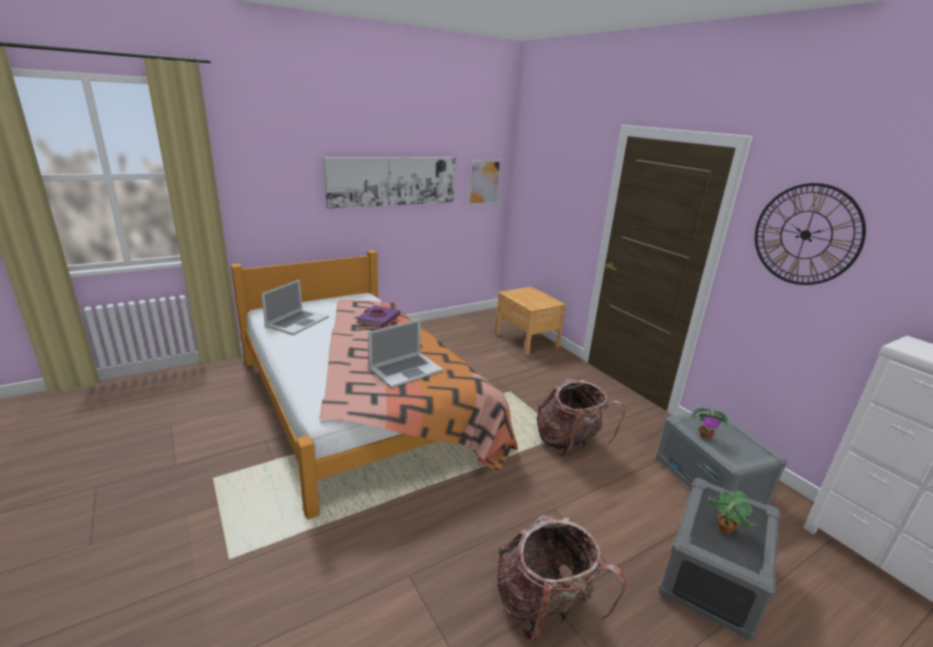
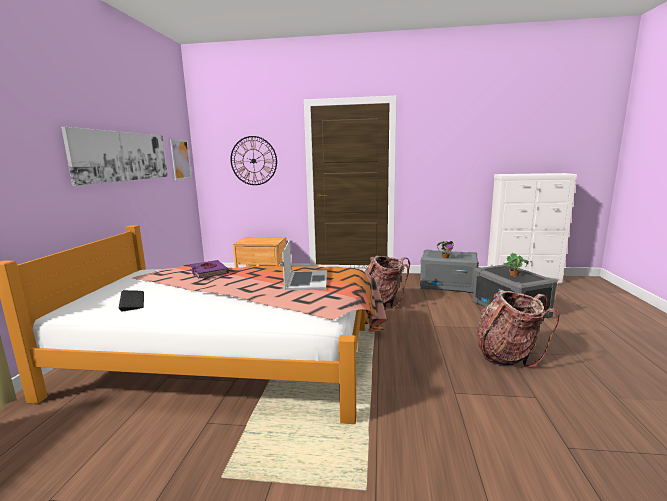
camera: 50 degrees left, 10 degrees down
laptop [261,279,329,335] -> keyboard [118,290,144,311]
wall clock [755,183,866,285] -> wall clock moved to [230,136,277,185]

